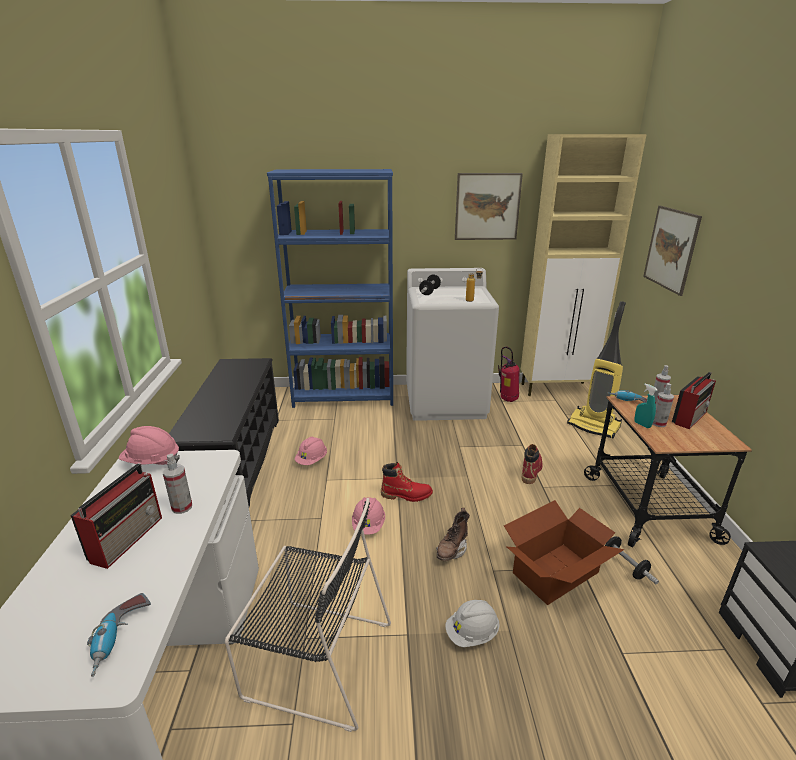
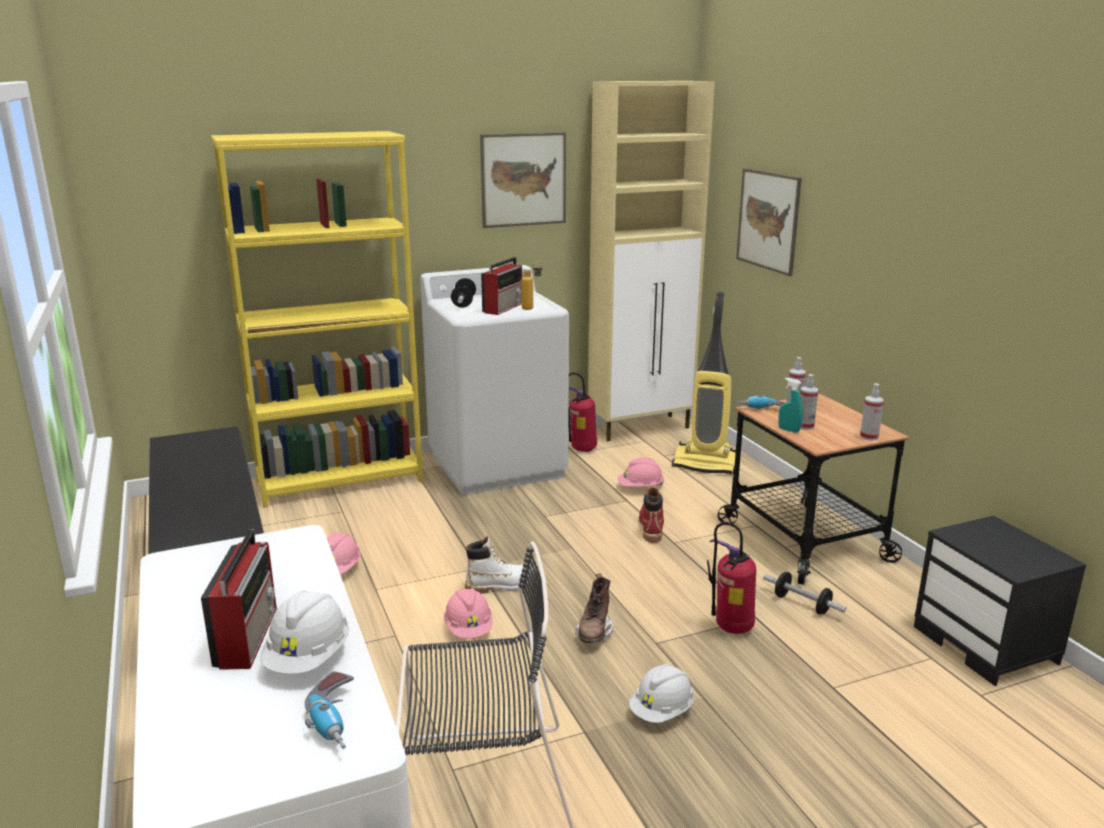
camera: 20 degrees left, 5 degrees down
pink hard hat [119,426,180,465] -> pink hard hat moved to [618,457,664,487]
spray bottle [163,454,192,514] -> spray bottle moved to [860,383,884,441]
blue bookcase [267,169,393,408] -> yellow bookcase [211,131,423,508]
red boot [381,462,433,502] -> white boot [465,536,538,594]
cardboard box [504,500,624,605] -> fire extinguisher [707,522,756,634]
radio [672,372,716,429] -> radio moved to [481,257,522,315]
none -> white hard hat [260,590,349,674]

